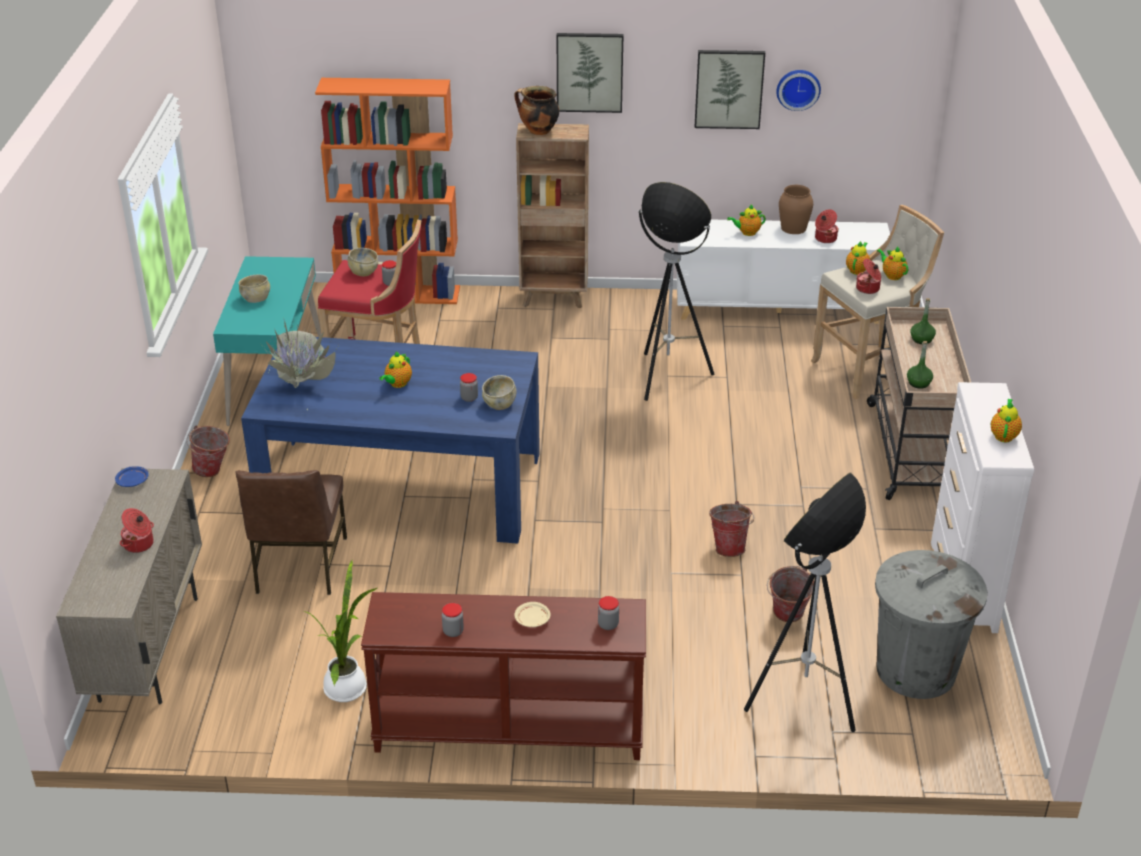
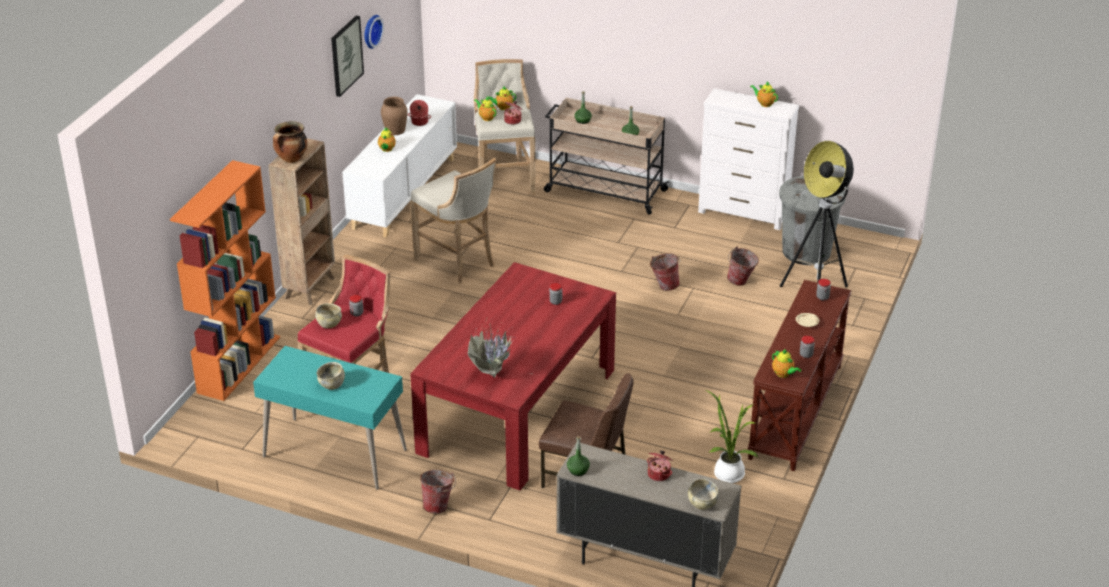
camera: 70 degrees left, 0 degrees up
blue plate [115,466,149,487] -> green bottle [567,436,590,476]
blue dining table [241,337,540,544] -> red dining table [410,262,616,490]
teapot [379,352,412,388] -> teapot moved to [772,349,801,378]
beige bowl [482,375,517,410] -> beige bowl moved to [688,478,718,510]
picture [557,33,624,113] -> none
floor lamp [638,182,714,401] -> beige stool [410,158,496,284]

